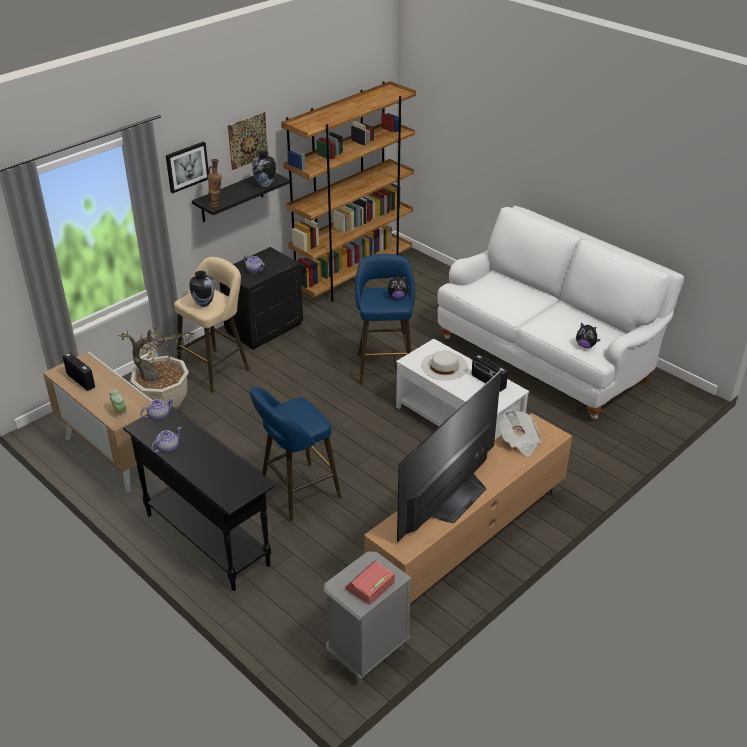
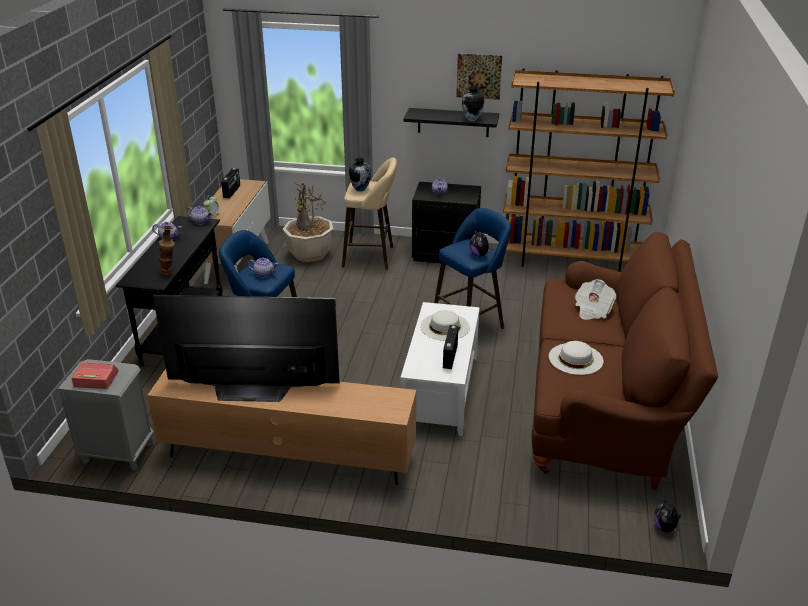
camera: 55 degrees right, 5 degrees down
picture [166,142,209,193] -> none
vase [208,159,222,207] -> vase moved to [159,225,175,275]
white sofa [437,206,684,419] -> brown sofa [532,232,718,490]
newspaper [499,409,542,456] -> newspaper moved to [575,279,616,320]
plush toy [576,323,600,348] -> plush toy moved to [654,497,681,533]
none -> teapot [248,258,278,278]
none -> white hat [549,341,603,375]

